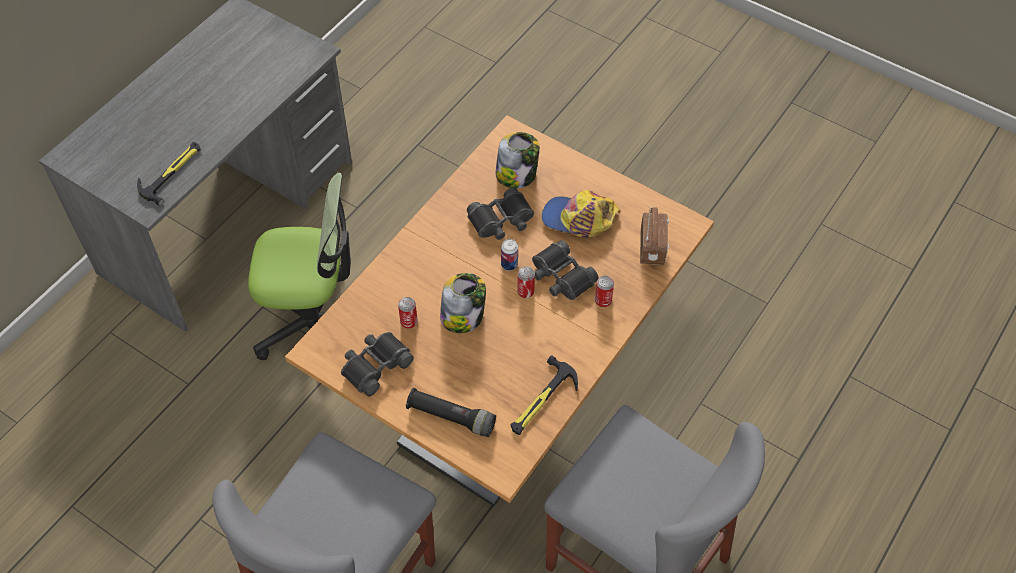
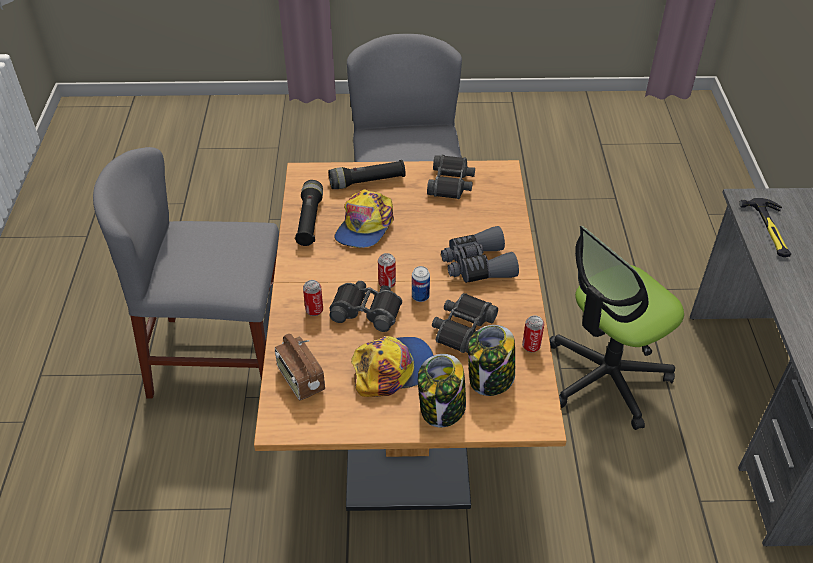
camera: 145 degrees right, 10 degrees down
can [398,297,418,329] -> can moved to [522,315,544,352]
jar [440,273,486,333] -> jar moved to [418,354,466,427]
hammer [511,355,578,435] -> black flashlight [295,180,323,246]
none -> cap [334,189,394,248]
none -> grey binoculars [441,226,519,283]

